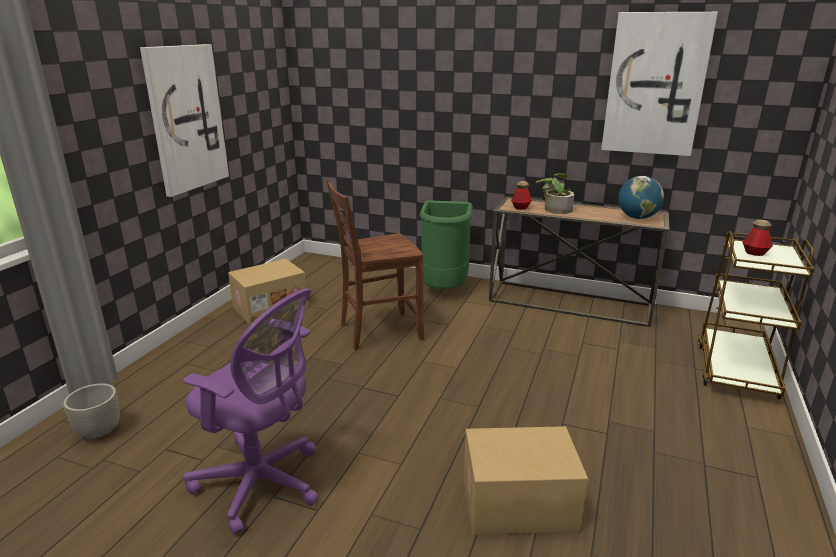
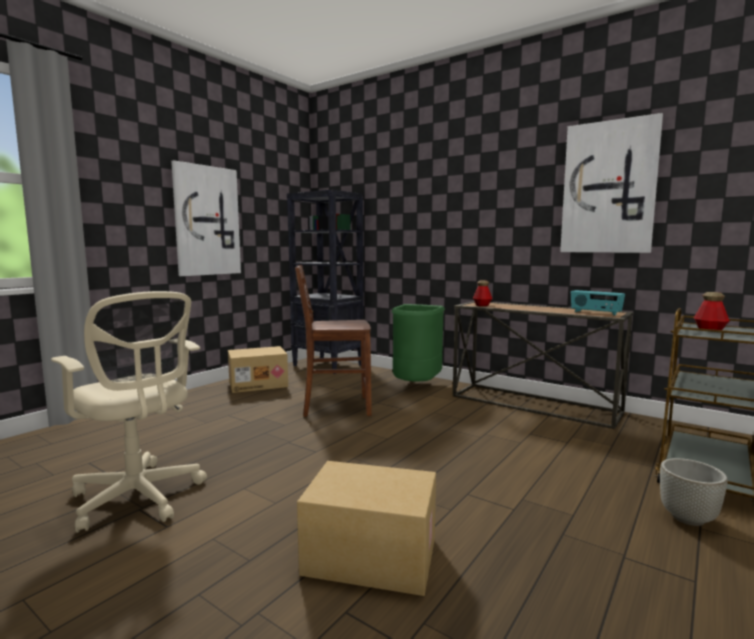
camera: 15 degrees right, 15 degrees down
grey planter [63,383,120,439] -> grey planter moved to [660,458,728,526]
purple office chair [183,289,318,535] -> beige office chair [51,291,207,533]
potted plant [536,173,574,214] -> none
globe [618,176,664,219] -> radio [571,290,625,316]
none -> black bookcase [287,189,364,374]

